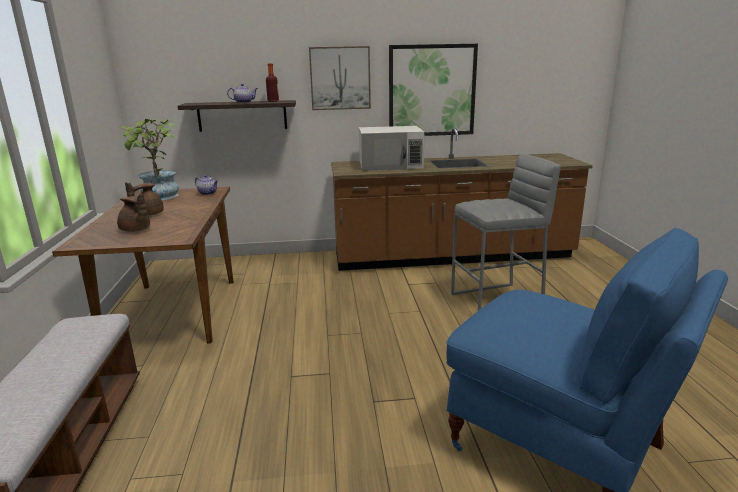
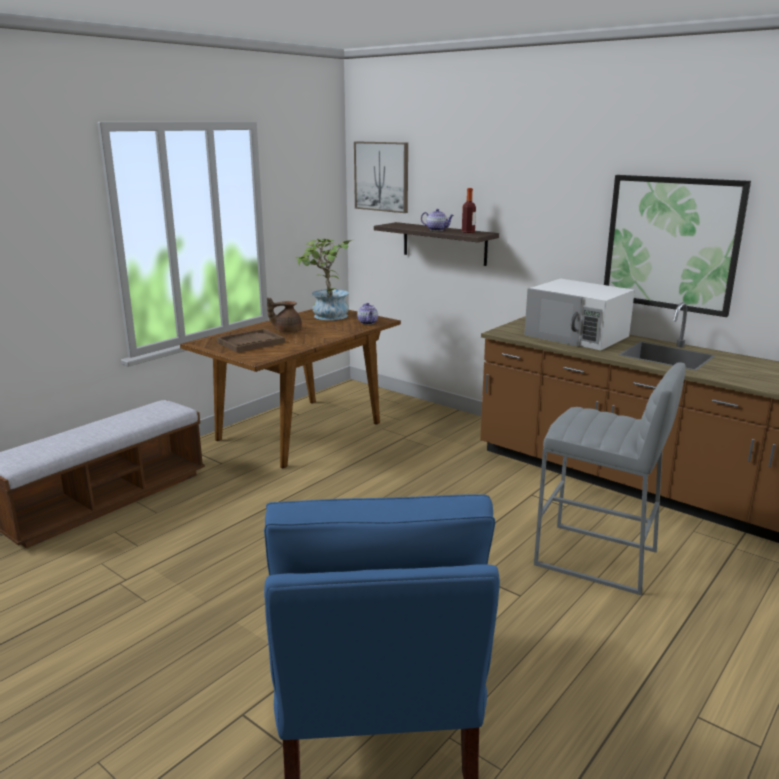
camera: 45 degrees right, 0 degrees up
brown teapot [117,193,150,232] -> brown tray [217,329,285,352]
picture [309,46,371,110] -> picture moved to [354,141,408,213]

